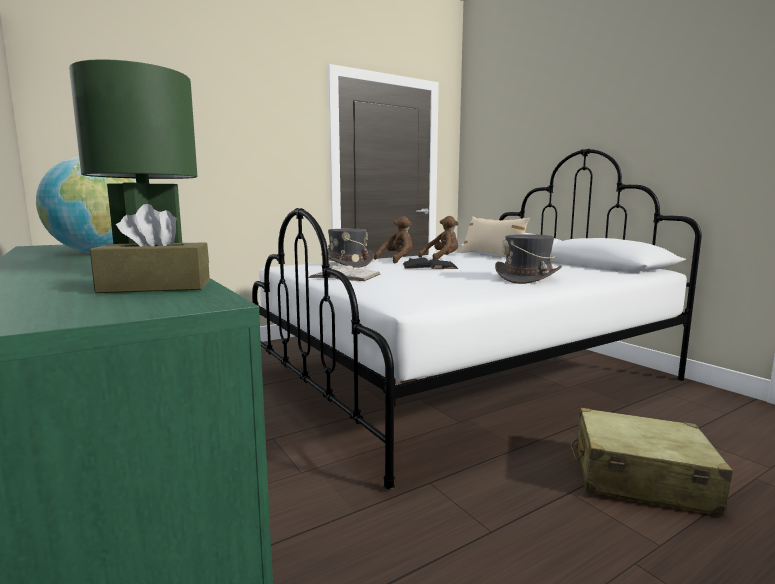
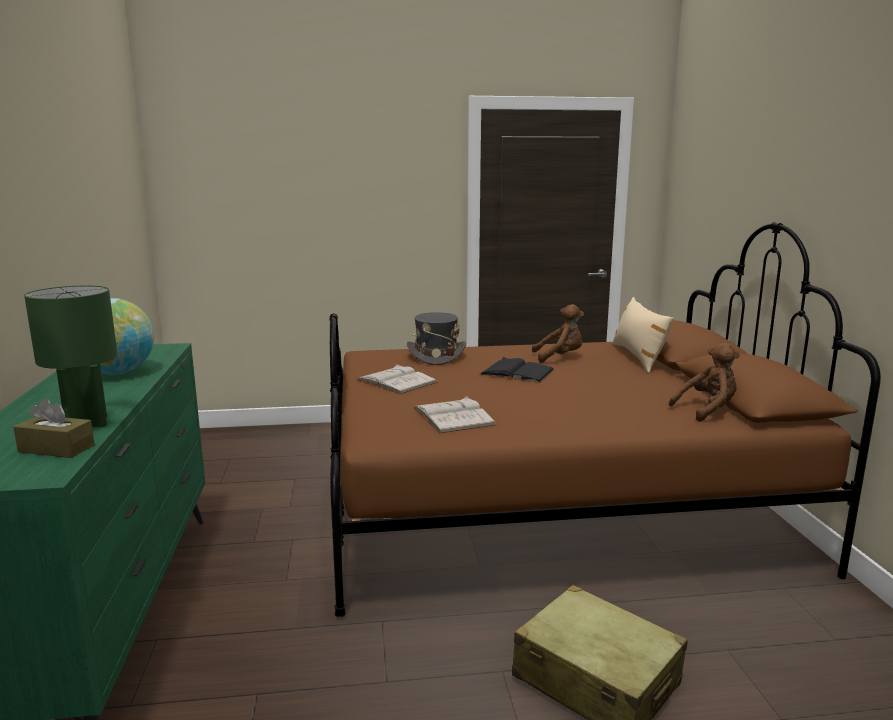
camera: 25 degrees right, 5 degrees up
white bed [252,149,702,489] -> brown bed [329,222,881,617]
brown plush toy [374,216,413,263] -> brown plush toy moved to [669,343,740,422]
grey hat [495,234,562,284] -> none
none -> white book [414,396,496,433]

